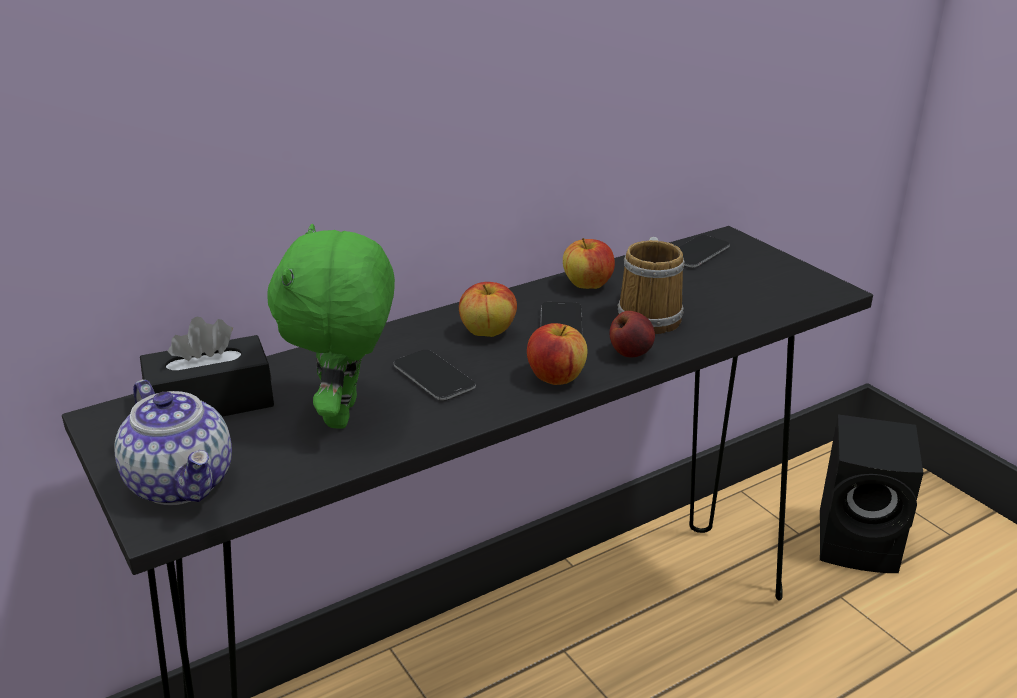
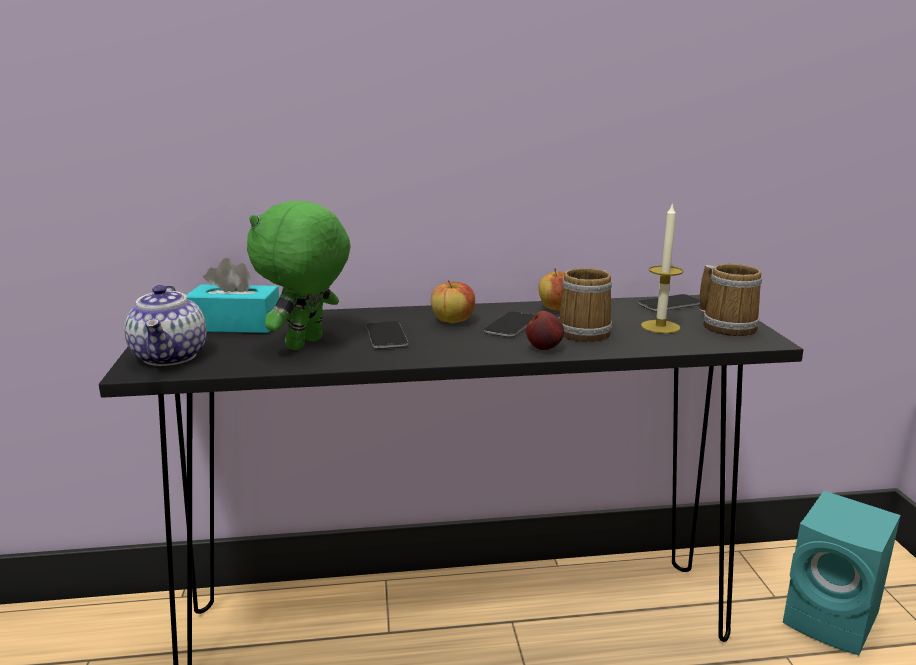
camera: 25 degrees right, 10 degrees down
black tissue box [140,317,274,417] -> turquoise tissue box [186,258,279,333]
apple [527,323,588,385] -> none
black speaker [820,414,924,573] -> turquoise speaker [783,491,901,655]
none -> candle [641,202,683,334]
none -> mug [699,264,762,336]

